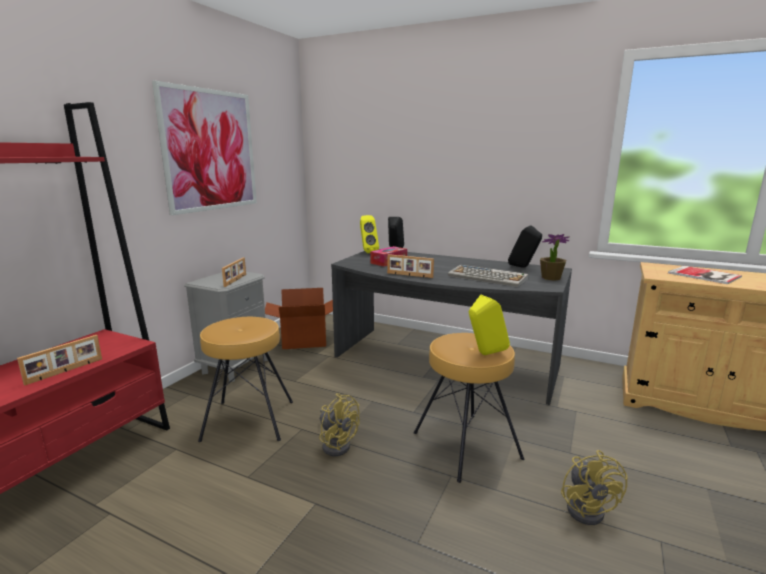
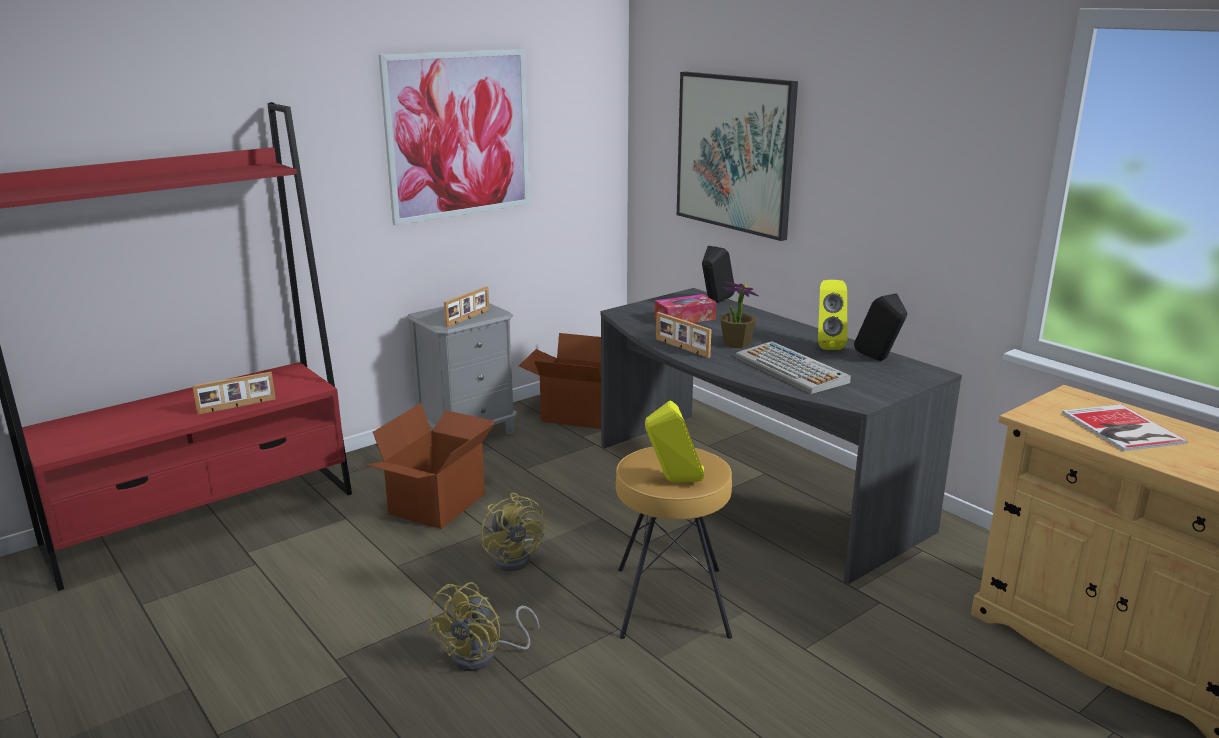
camera: 25 degrees right, 5 degrees up
brown stool [198,317,293,442] -> cardboard box [365,403,495,529]
yellow speaker [360,215,379,253] -> yellow speaker moved to [818,280,847,350]
potted plant [540,234,570,281] -> potted plant moved to [720,281,759,348]
yellow fan [561,450,627,525] -> yellow fan moved to [428,582,540,671]
none -> picture [677,72,798,241]

